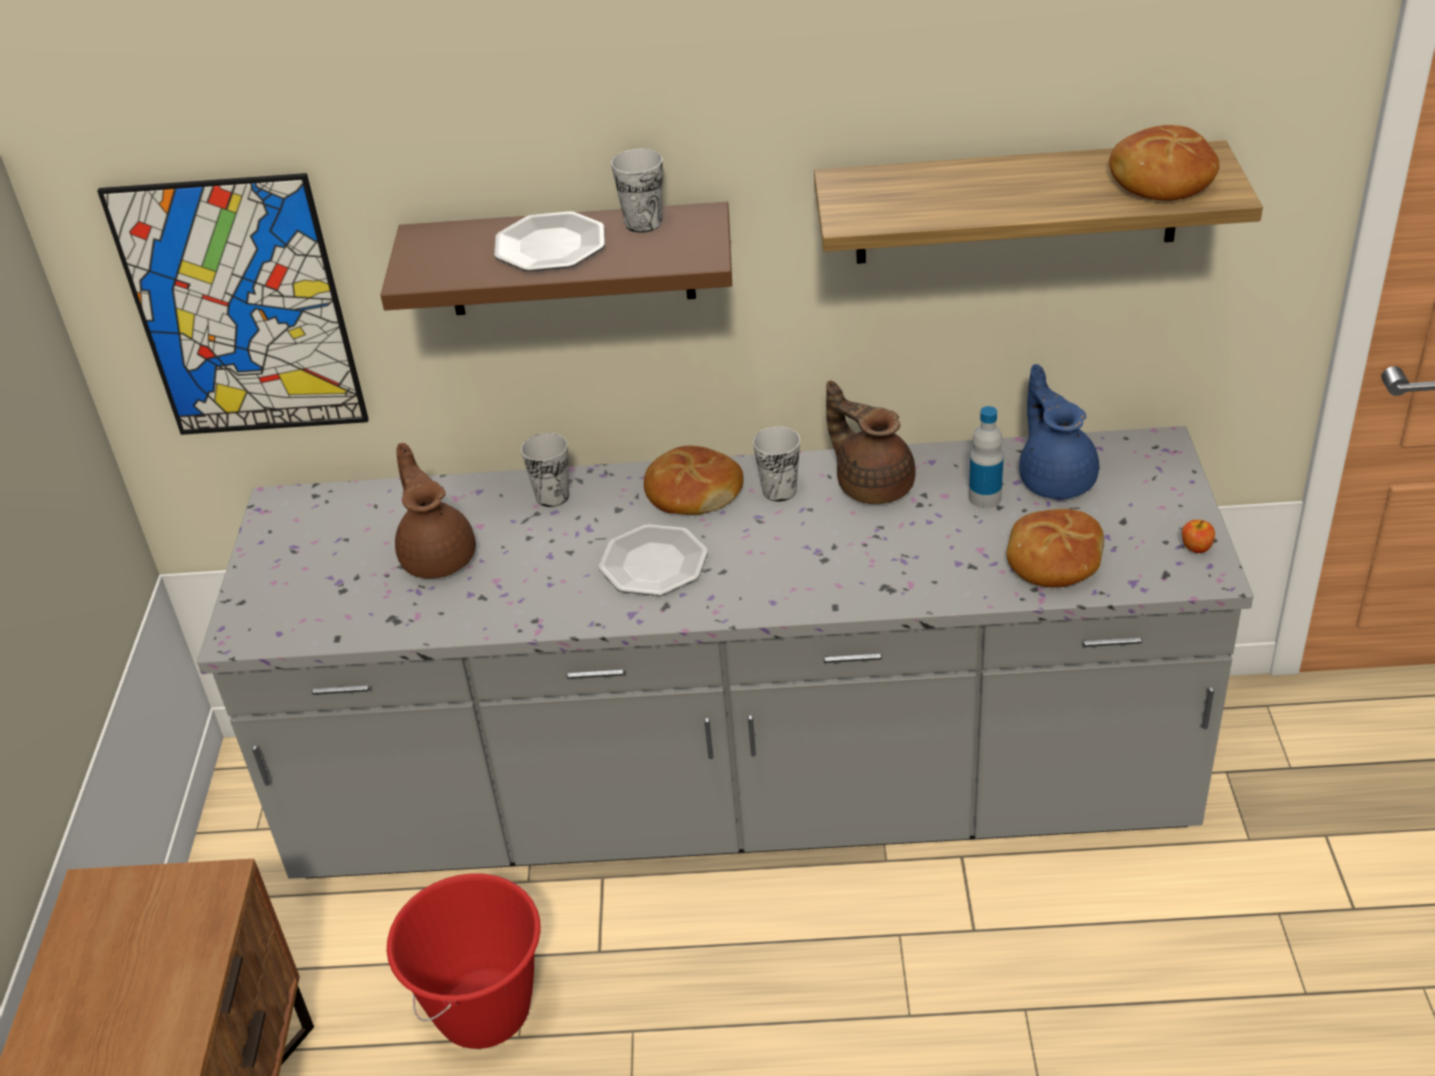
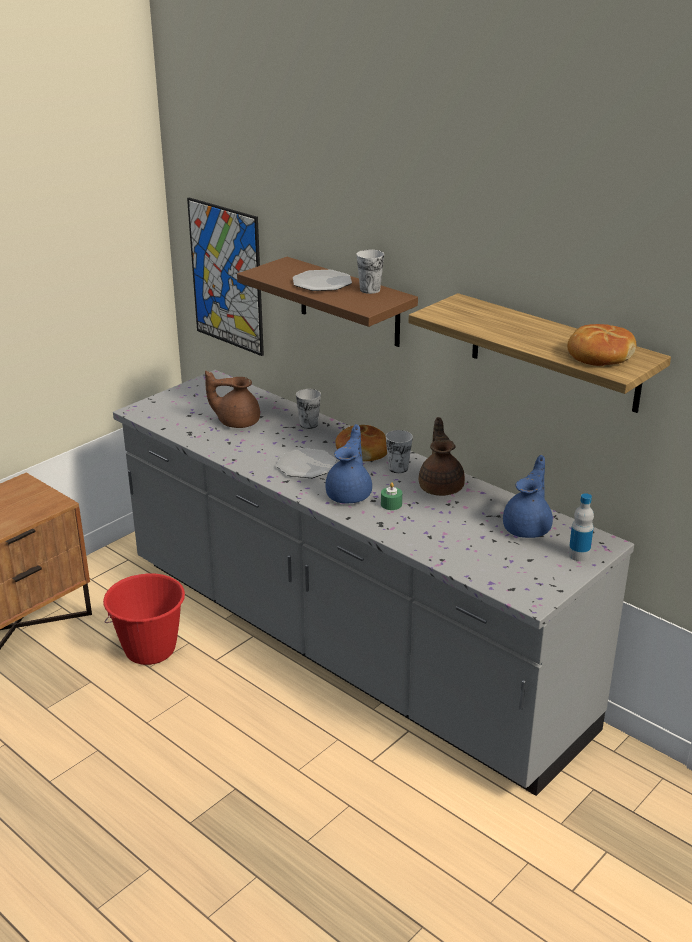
camera: 40 degrees right, 10 degrees down
brown teapot [395,443,476,579] -> brown teapot turned 105 degrees counterclockwise [205,371,260,428]
bottle [969,406,1004,508] -> bottle moved to [568,493,594,561]
bread [1006,509,1104,588] -> none
apple [1182,520,1215,553] -> none
none -> blue teapot [325,424,372,503]
none -> green candle [381,482,402,510]

